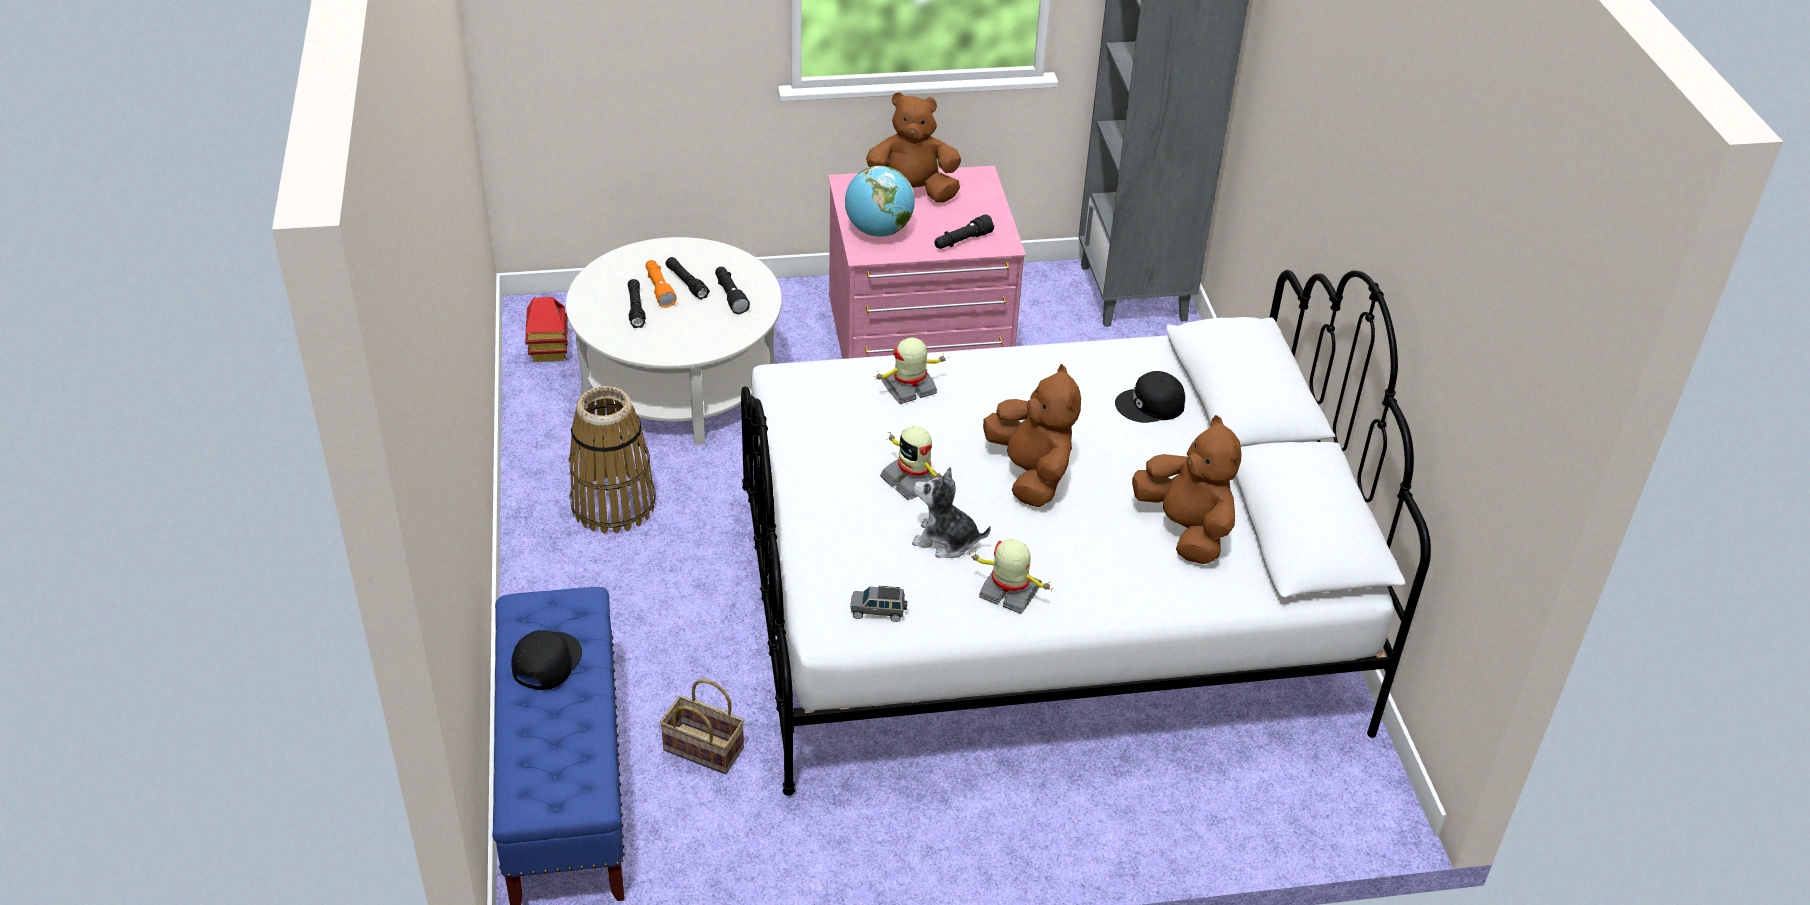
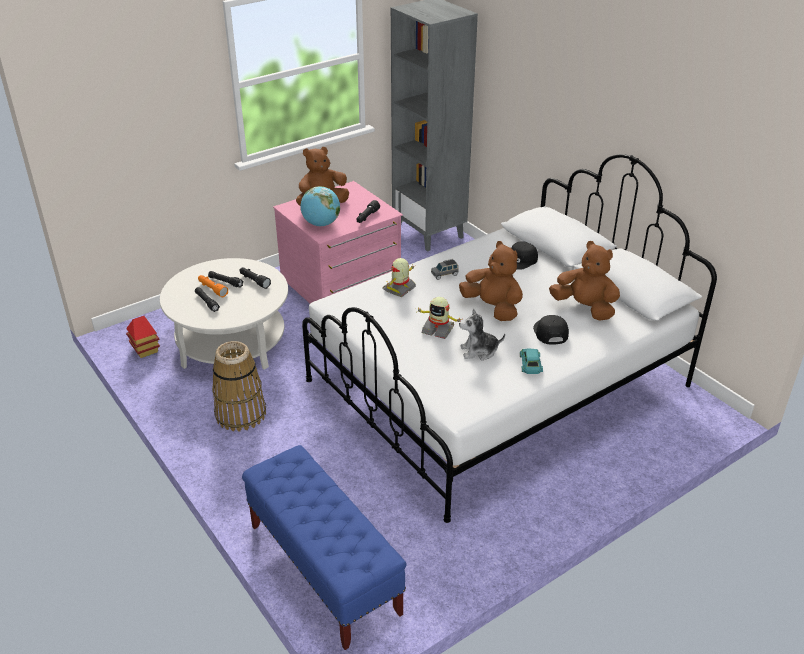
camera: 25 degrees left, 5 degrees down
black cap [511,630,582,690] -> black cap moved to [533,315,569,344]
basket [660,679,744,774] -> none
grey toy car [850,586,907,622] -> grey toy car moved to [431,259,459,280]
toy robot [969,539,1053,614] -> turquoise toy car [520,349,543,374]

